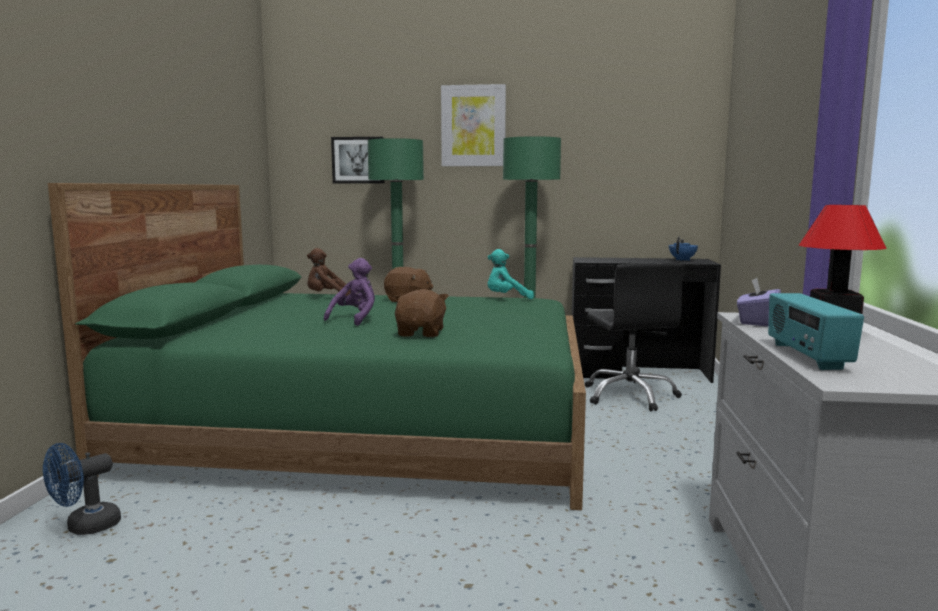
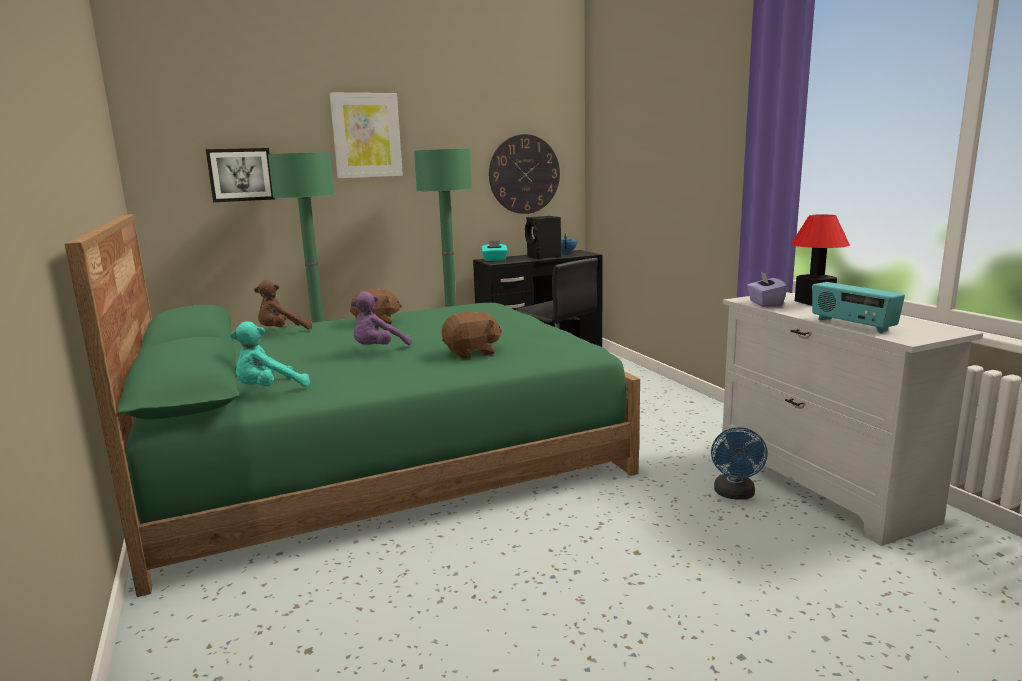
camera: 30 degrees left, 5 degrees up
blue fan [43,443,121,535] -> blue fan moved to [711,427,768,500]
purple plush toy [324,258,375,326] -> purple plush toy turned 135 degrees counterclockwise [351,291,412,346]
brown plush toy [395,289,449,337] -> brown plush toy turned 90 degrees clockwise [441,312,502,359]
turquoise plush toy [488,249,534,299] -> turquoise plush toy moved to [230,321,310,387]
none -> turquoise tissue box [481,240,508,261]
none -> wall clock [489,134,560,214]
none -> black speaker [525,216,561,259]

